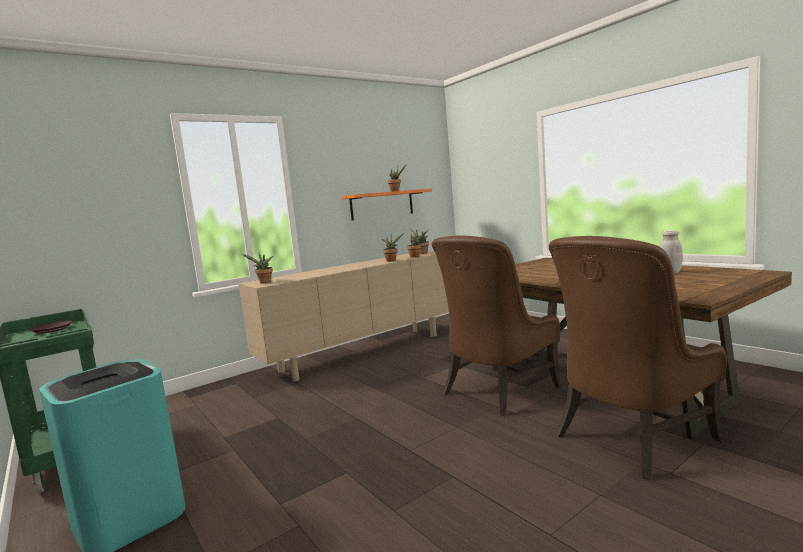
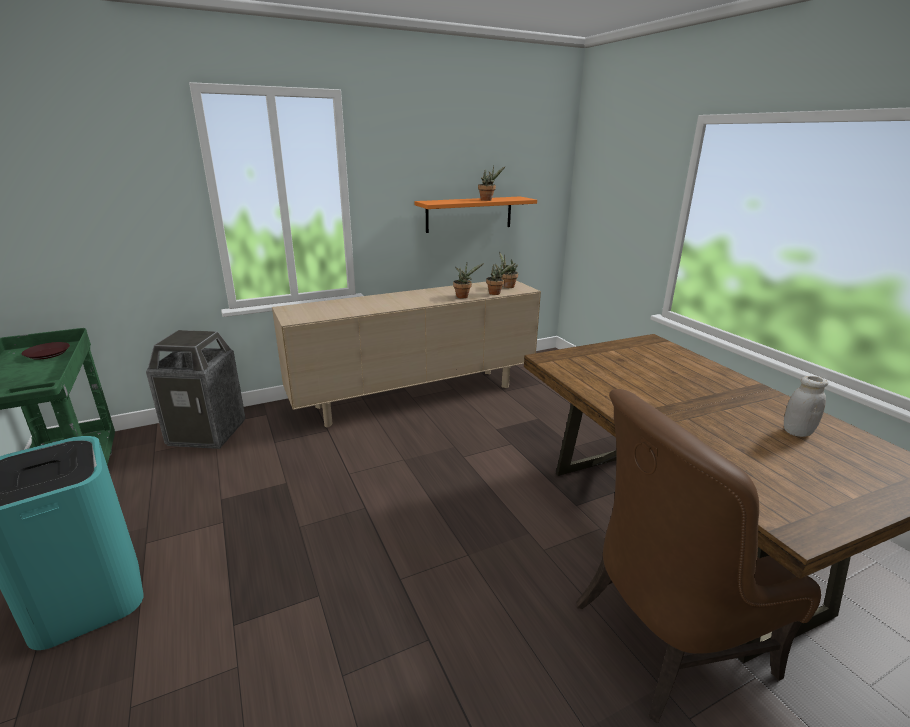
camera: 10 degrees right, 15 degrees up
potted plant [242,253,273,284] -> none
brown chair [432,236,561,416] -> none
none -> trash can [146,330,246,449]

